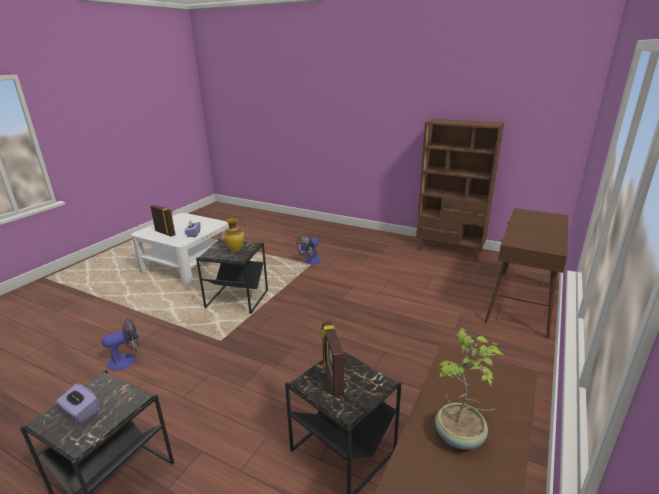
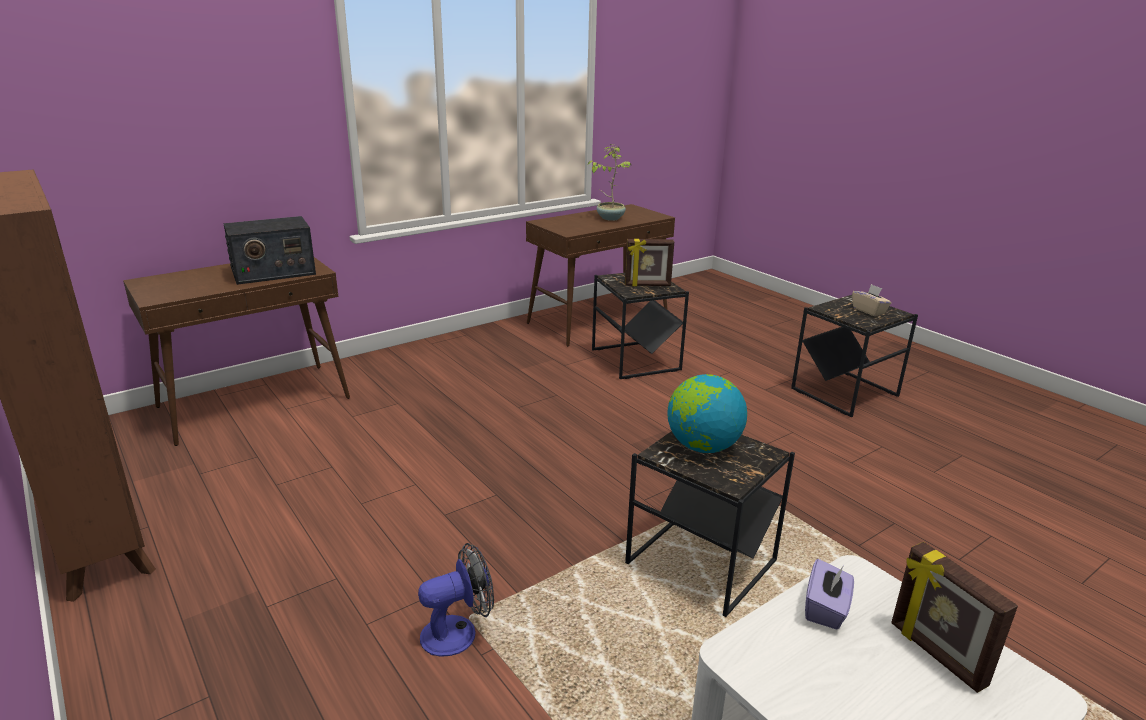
camera: 155 degrees left, 0 degrees up
purple tissue box [56,383,99,423] -> beige tissue box [852,284,892,316]
fan [102,318,139,370] -> none
vase [224,218,244,252] -> globe [667,374,747,453]
picture frame [321,321,344,397] -> picture frame turned 75 degrees clockwise [625,239,674,286]
none -> radio [223,216,316,285]

